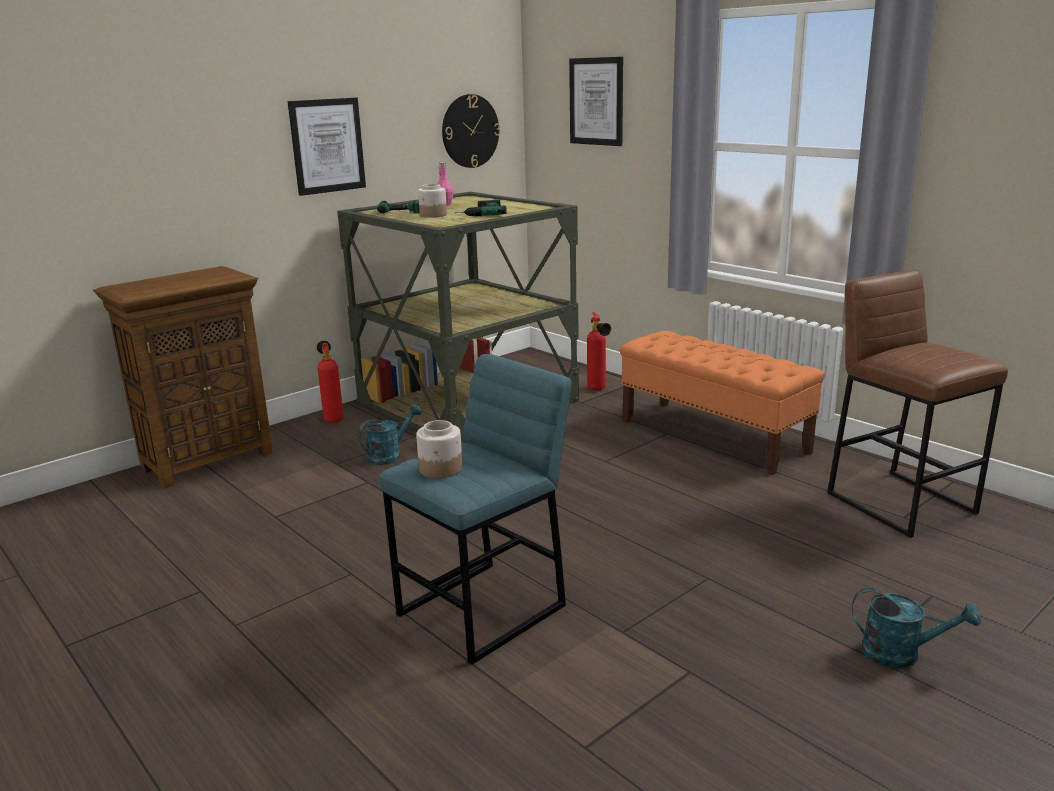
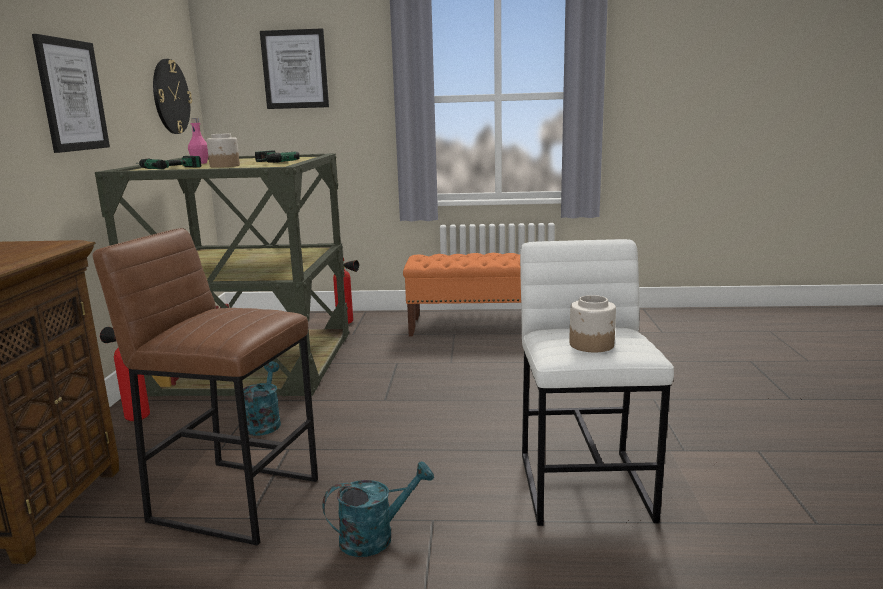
camera: 45 degrees left, 5 degrees down
blue stool [379,354,572,665] -> white stool [520,239,674,526]
brown stool [828,270,1008,538] -> brown stool moved to [93,228,318,545]
turquoise watering can [852,588,981,668] -> turquoise watering can moved to [322,461,434,557]

